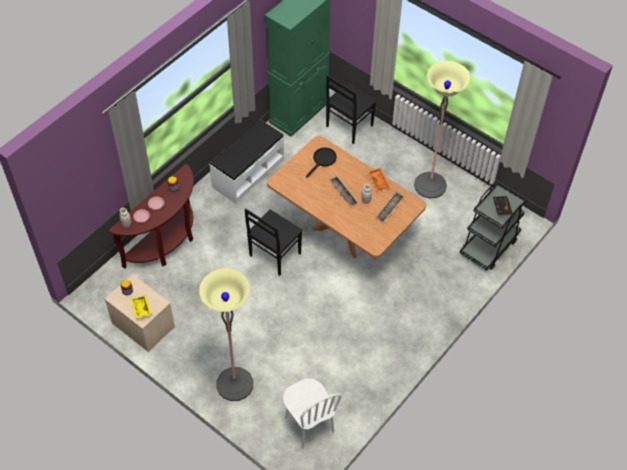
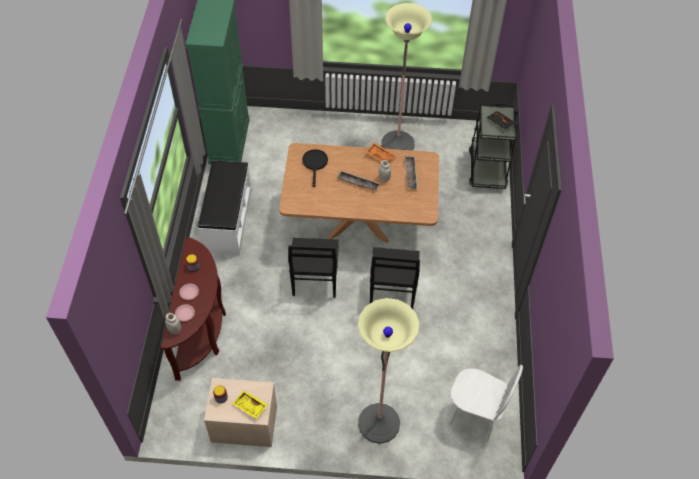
camera: 35 degrees left, 0 degrees up
black chair [326,75,377,144] -> black chair moved to [370,247,420,309]

